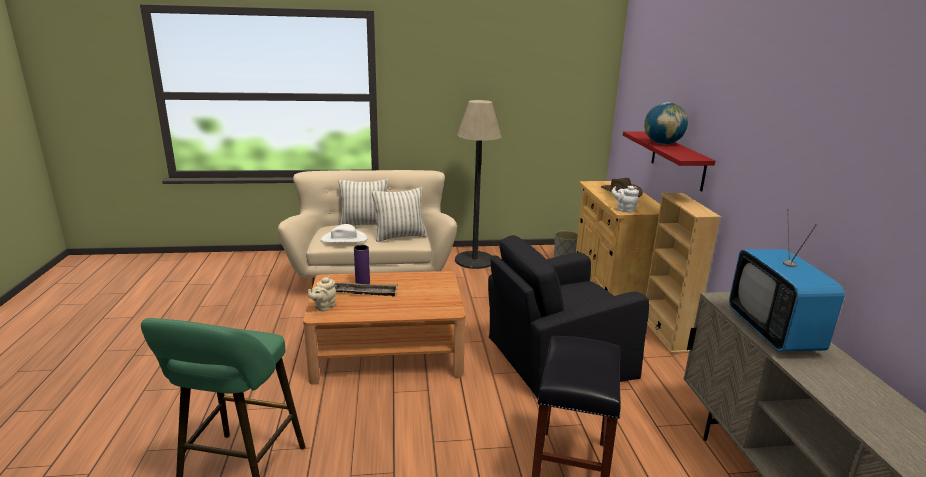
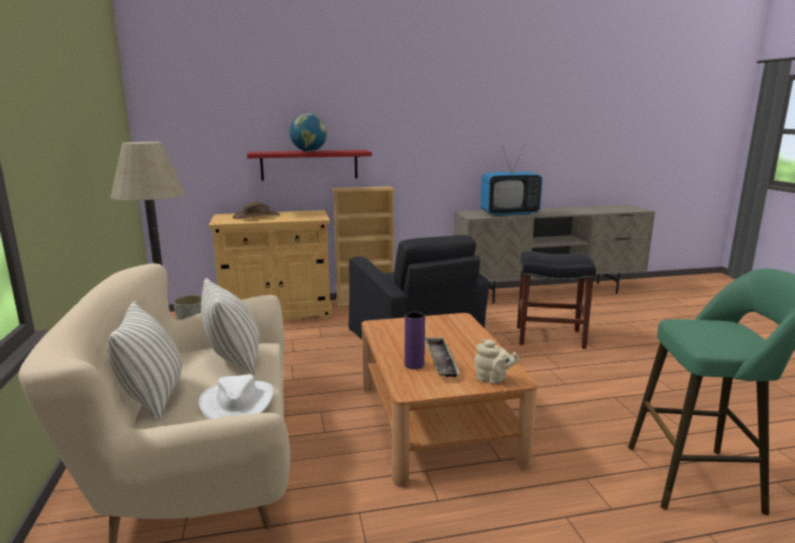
camera: 95 degrees left, 5 degrees down
white teapot [611,185,639,213] -> none

